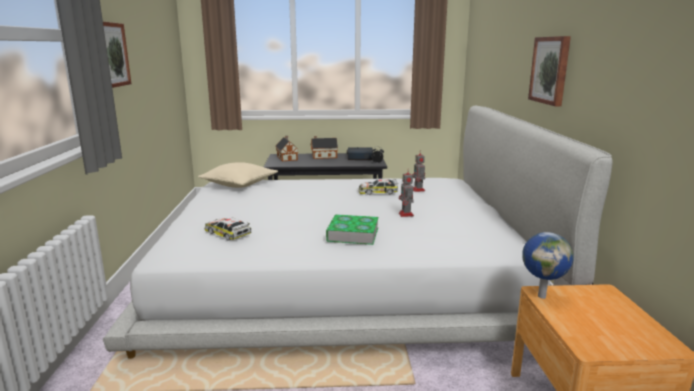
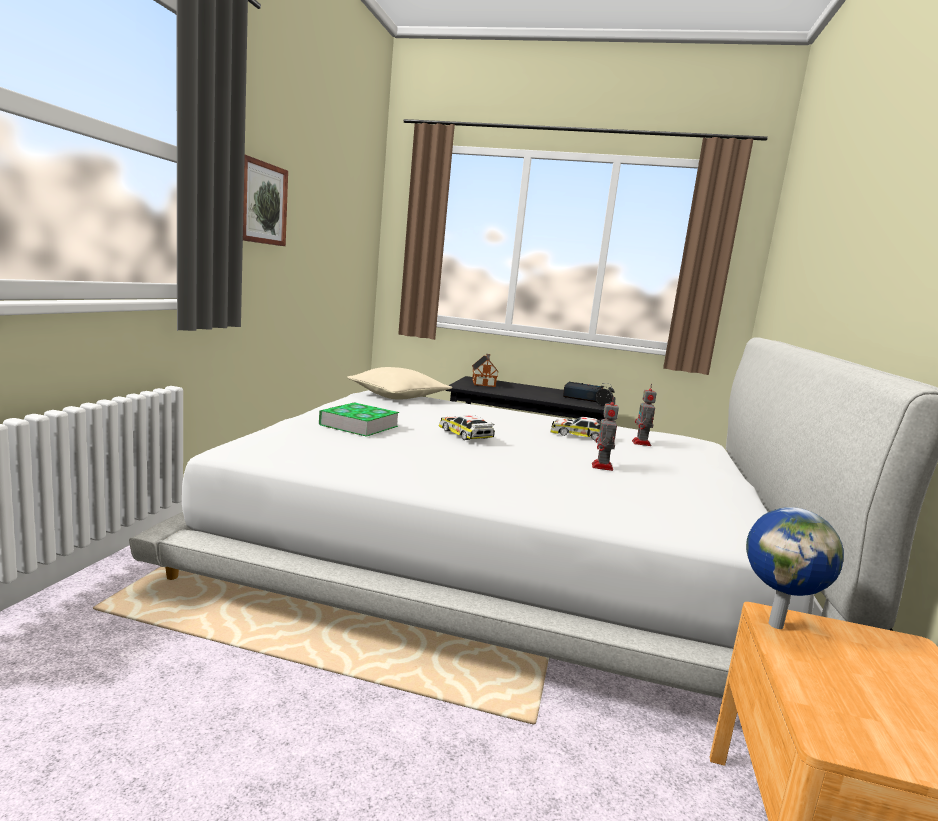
camera: 15 degrees right, 5 degrees down
toy car [205,218,251,241] -> toy car moved to [439,415,495,440]
toy house [311,136,338,159] -> none
book [326,214,379,245] -> book moved to [319,402,399,437]
picture [528,36,571,106] -> none

